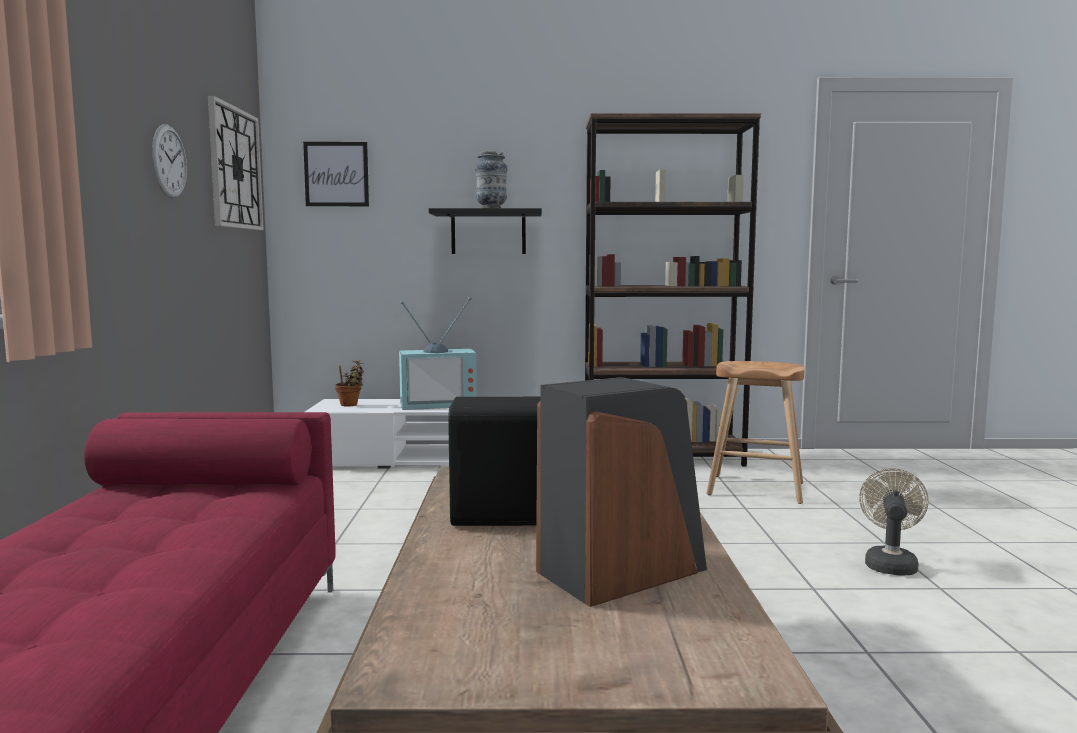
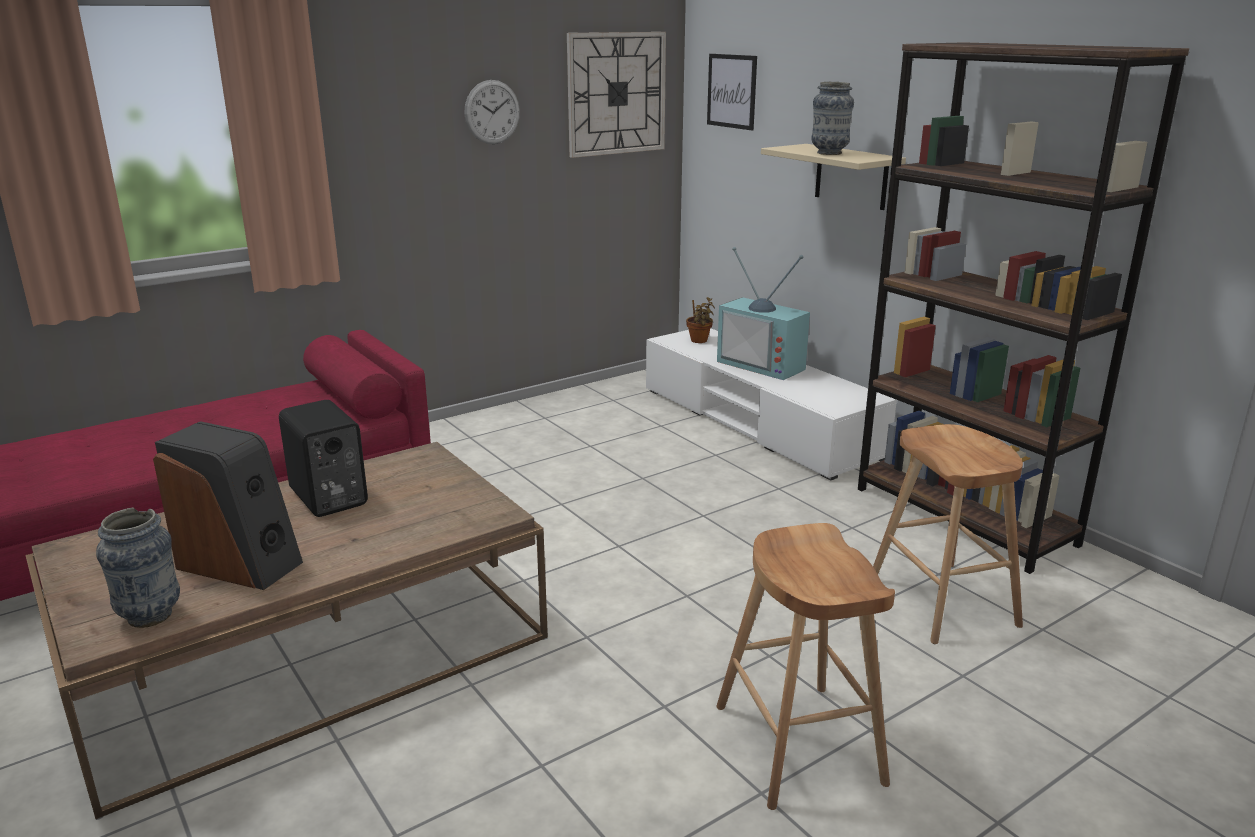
camera: 55 degrees right, 15 degrees up
black shelf [429,208,542,254] -> beige shelf [761,144,906,210]
beige fan [859,468,929,576] -> brown stool [716,523,895,810]
none -> vase [96,508,180,628]

